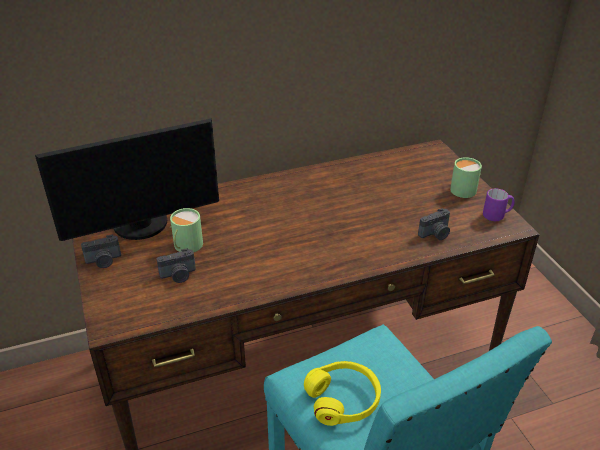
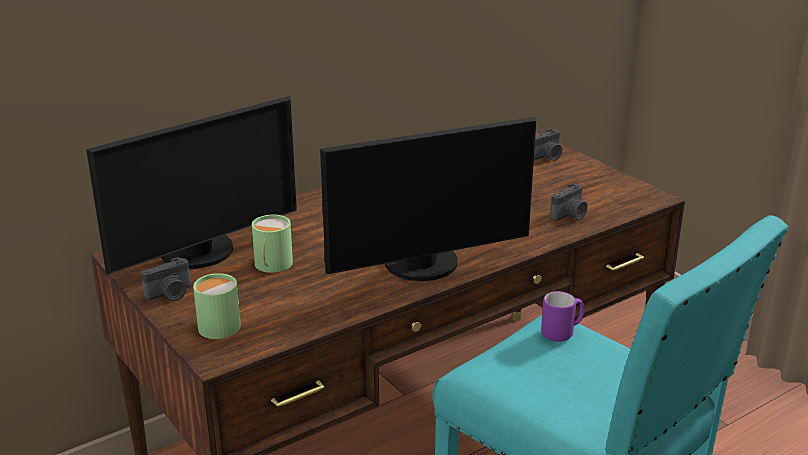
camera: 15 degrees left, 10 degrees down
camera [157,248,196,283] -> camera moved to [534,129,562,161]
yellow headphones [304,361,381,426] -> none
green mug [450,157,482,198] -> green mug moved to [193,273,241,339]
purple mug [483,188,515,221] -> purple mug moved to [541,291,584,341]
none -> monitor [320,117,537,281]

